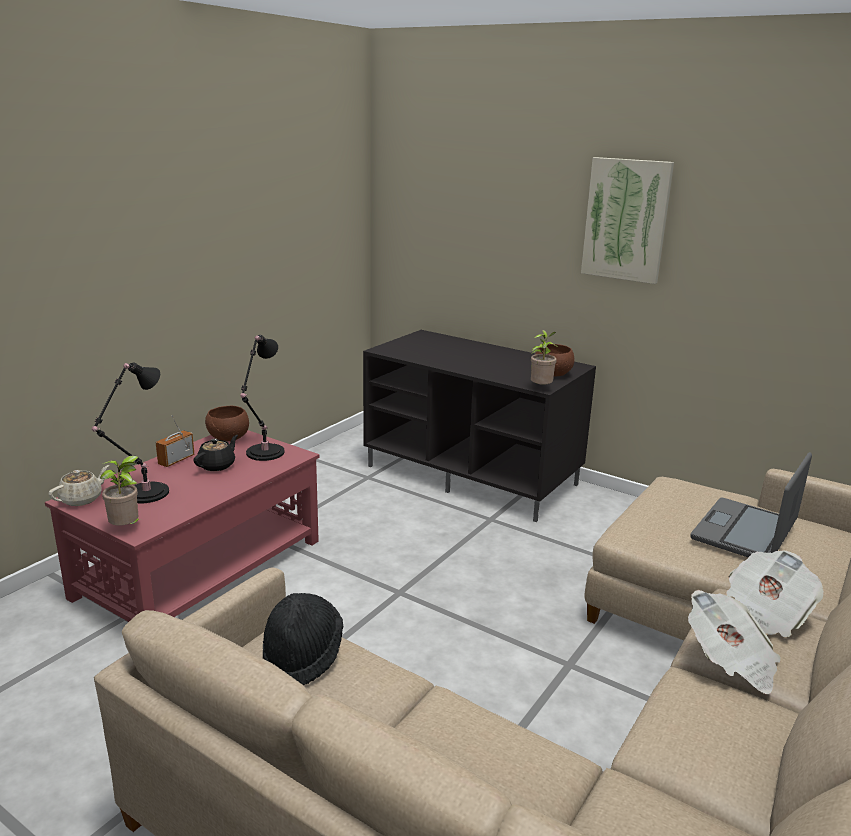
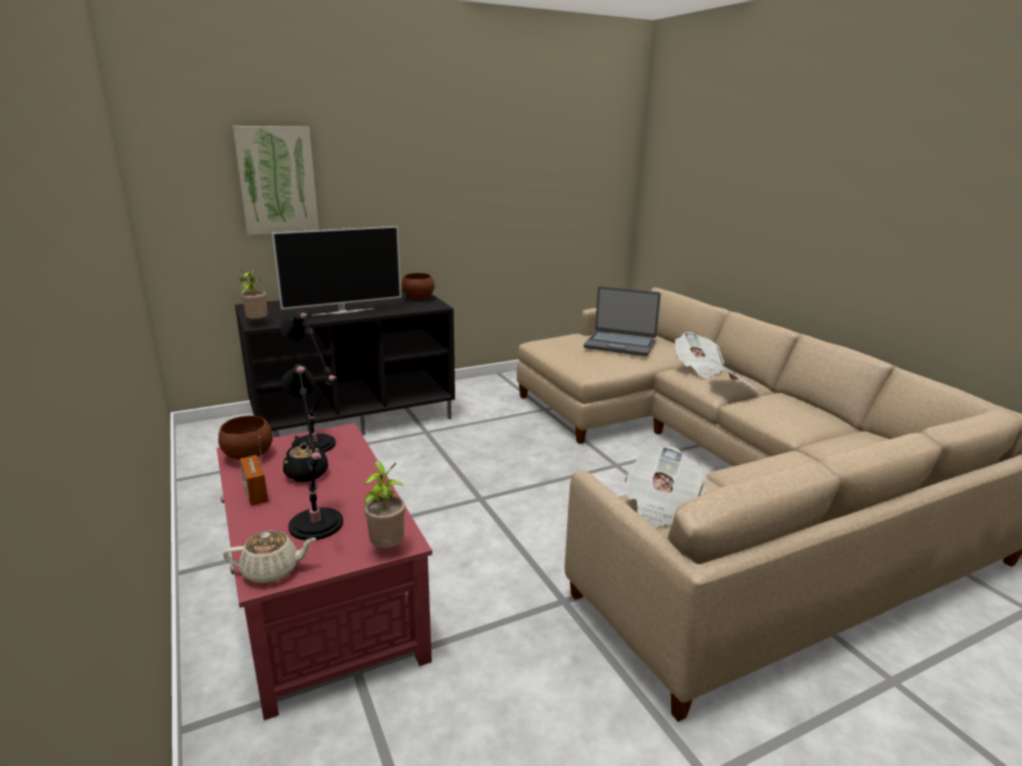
camera: 60 degrees left, 0 degrees up
beige teapot [48,465,109,506] -> beige teapot turned 105 degrees clockwise [223,531,317,583]
black hat [263,593,343,685] -> newspaper [625,446,708,527]
potted plant [531,330,557,385] -> potted plant moved to [240,269,267,321]
picture [581,157,674,284] -> picture moved to [233,126,319,235]
laptop [690,452,812,557] -> laptop turned 45 degrees counterclockwise [584,286,661,356]
none -> television [272,226,401,316]

